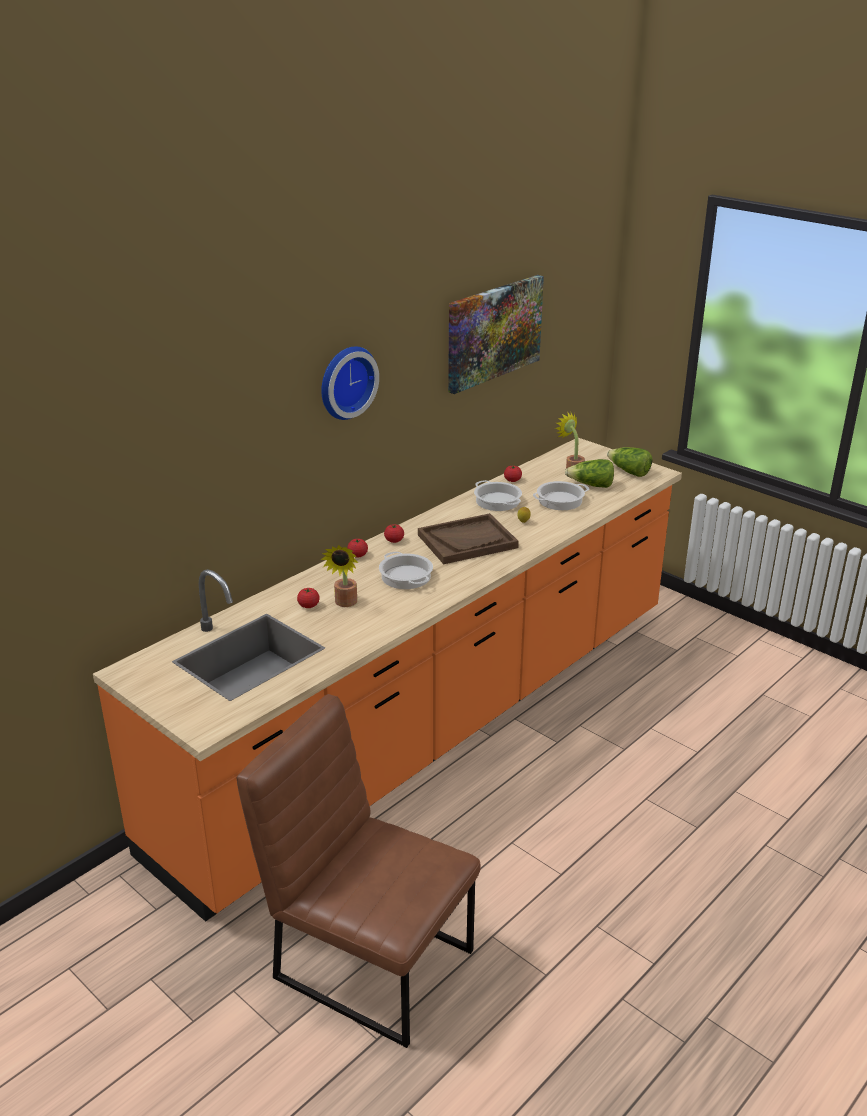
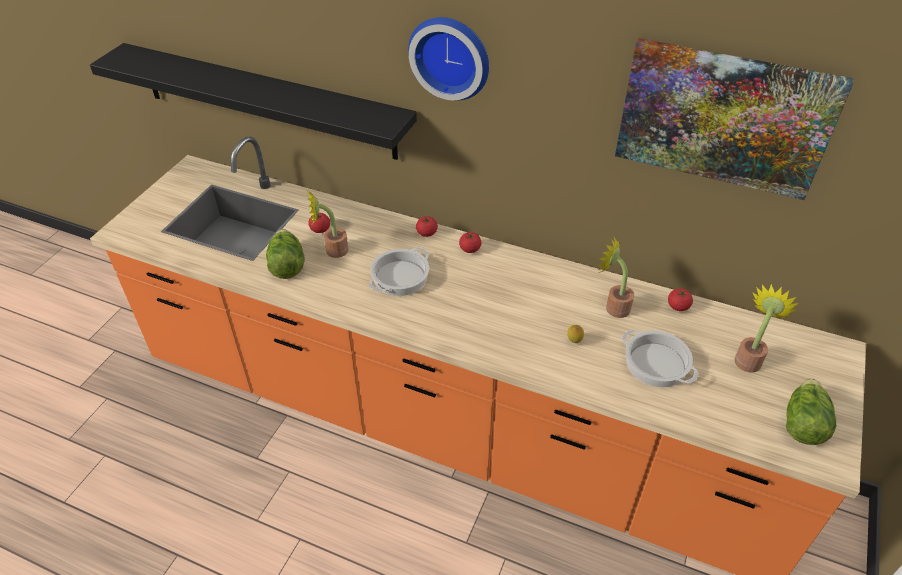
camera: 70 degrees right, 15 degrees up
brown chair [237,694,481,1048] -> none
brown tray [418,513,519,564] -> none
cooking pot [474,480,522,511] -> potted plant [597,236,634,318]
lettuce [565,459,614,488] -> lettuce moved to [266,229,305,279]
none -> black shelf [90,43,417,160]

